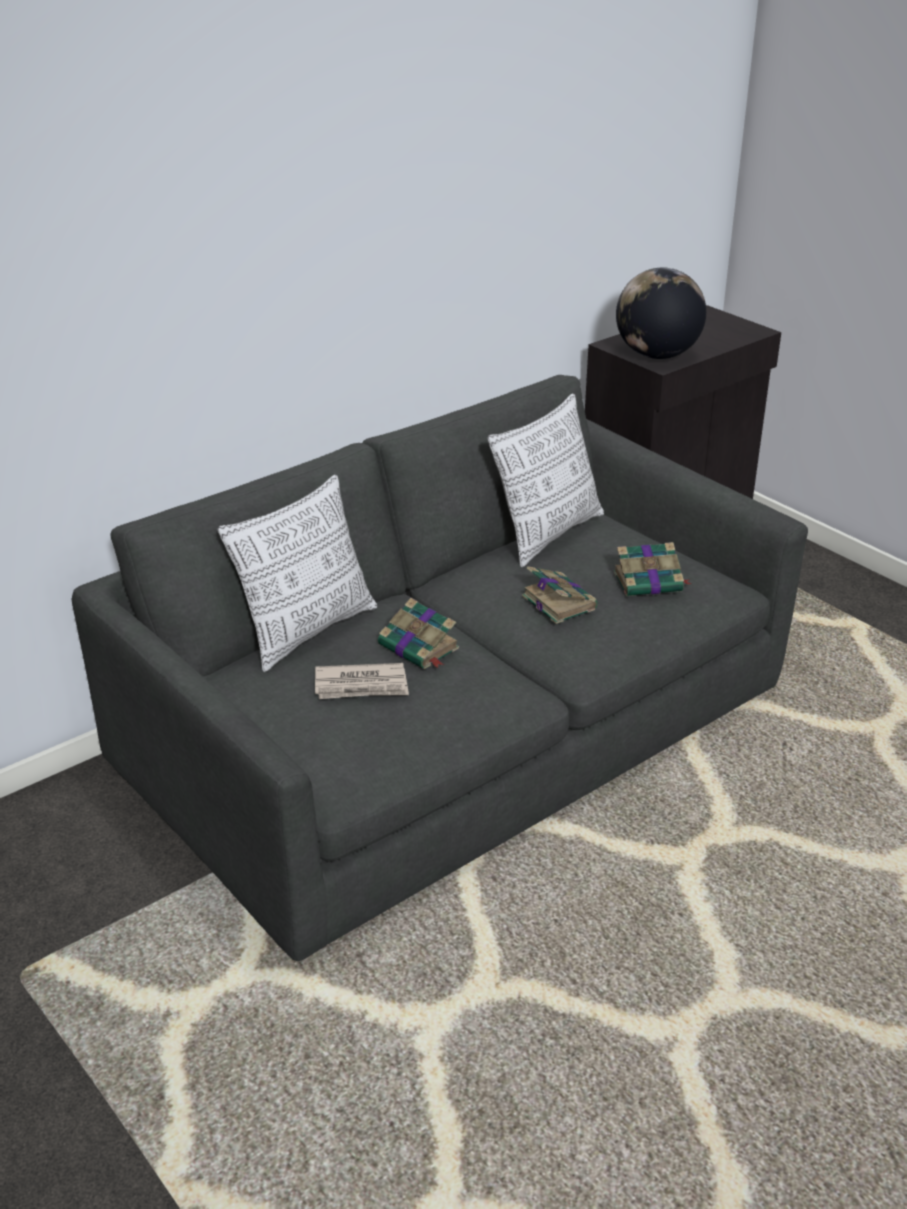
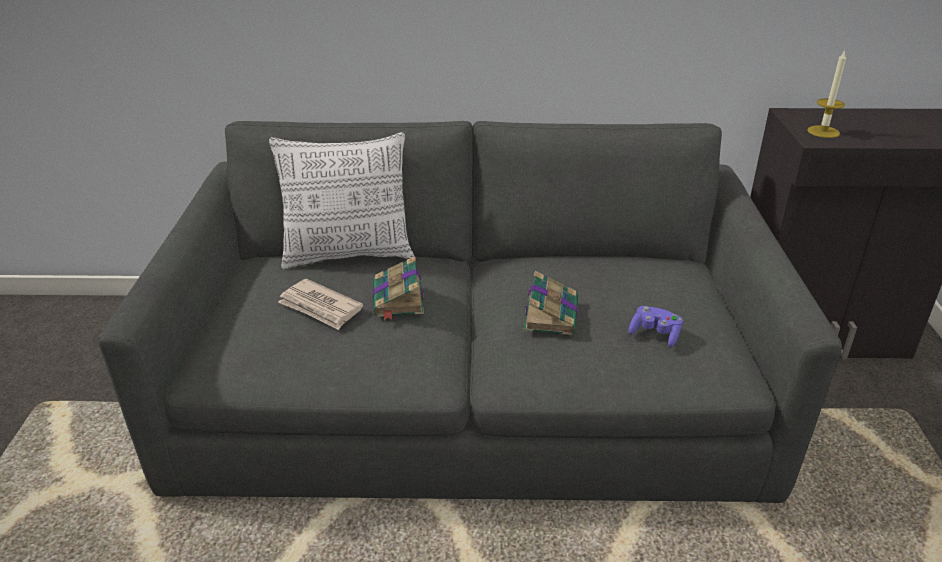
camera: 40 degrees right, 0 degrees up
pillow [488,393,604,567] -> none
book [614,542,692,596] -> purple game controller [628,306,683,348]
globe [616,267,706,359] -> candle [807,50,846,138]

